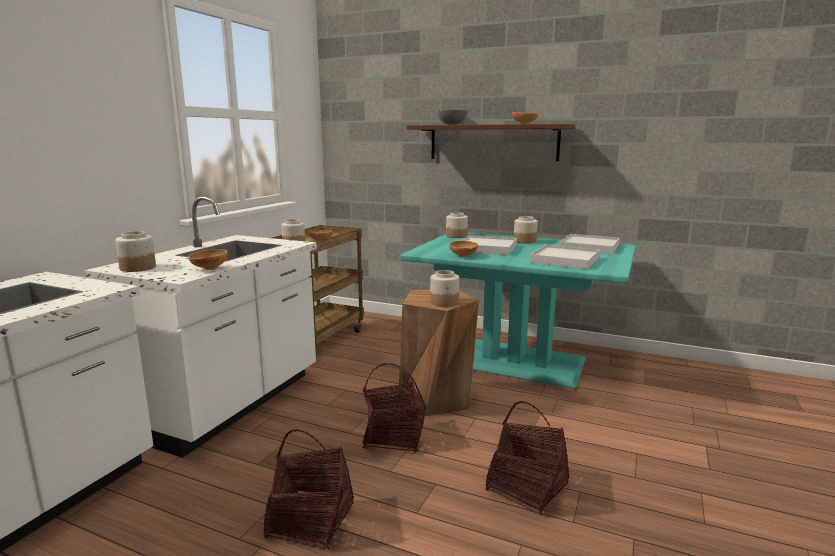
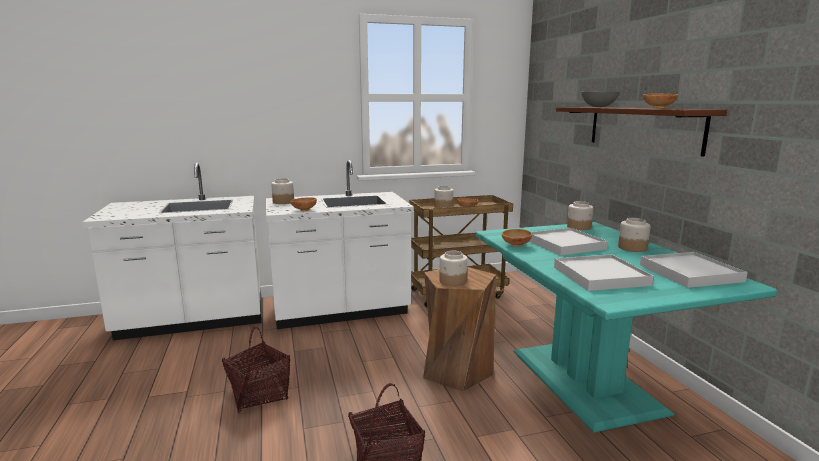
camera: 50 degrees right, 0 degrees up
basket [363,363,426,453] -> none

